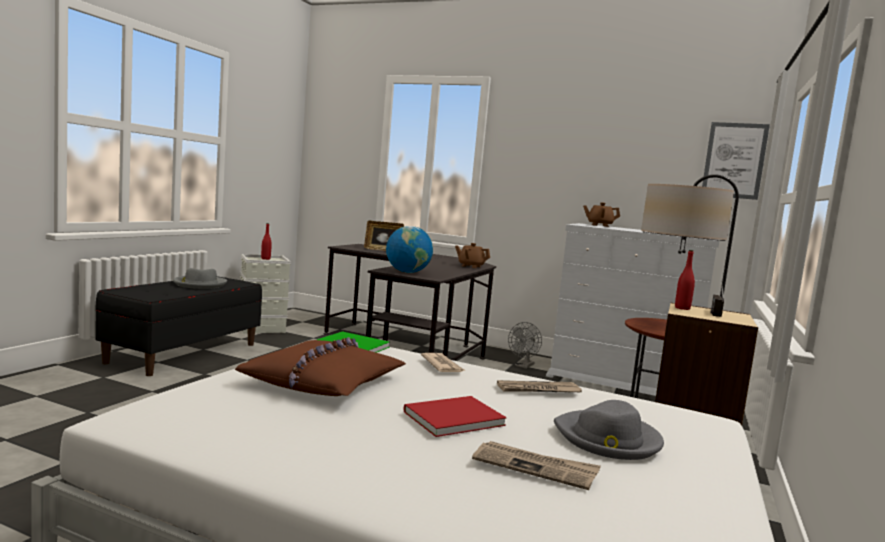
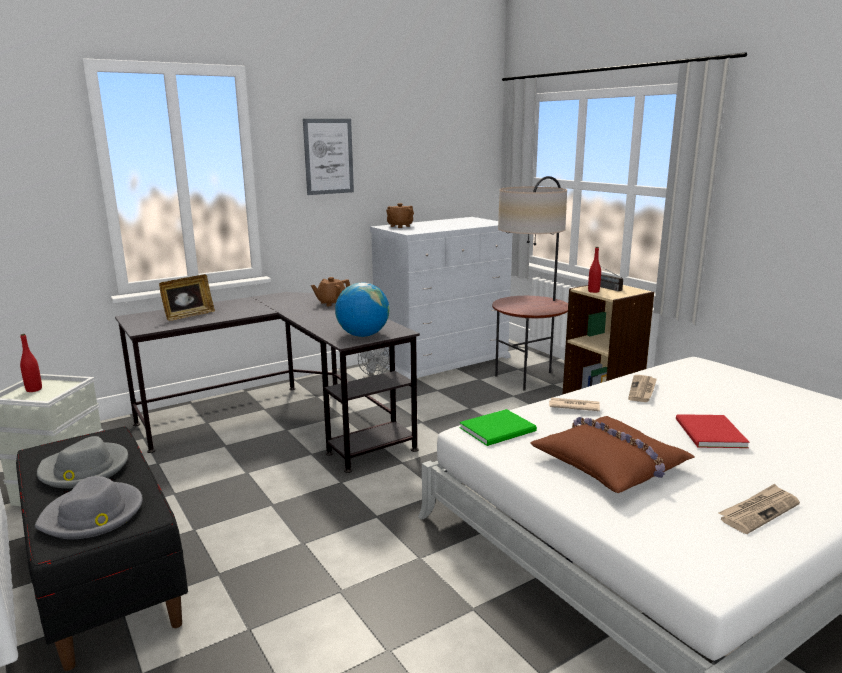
camera: 55 degrees left, 10 degrees up
newspaper [472,441,601,490] -> newspaper moved to [718,484,800,534]
grey hat [554,400,664,460] -> grey hat moved to [35,476,143,539]
picture [702,122,770,200] -> picture moved to [303,119,354,195]

